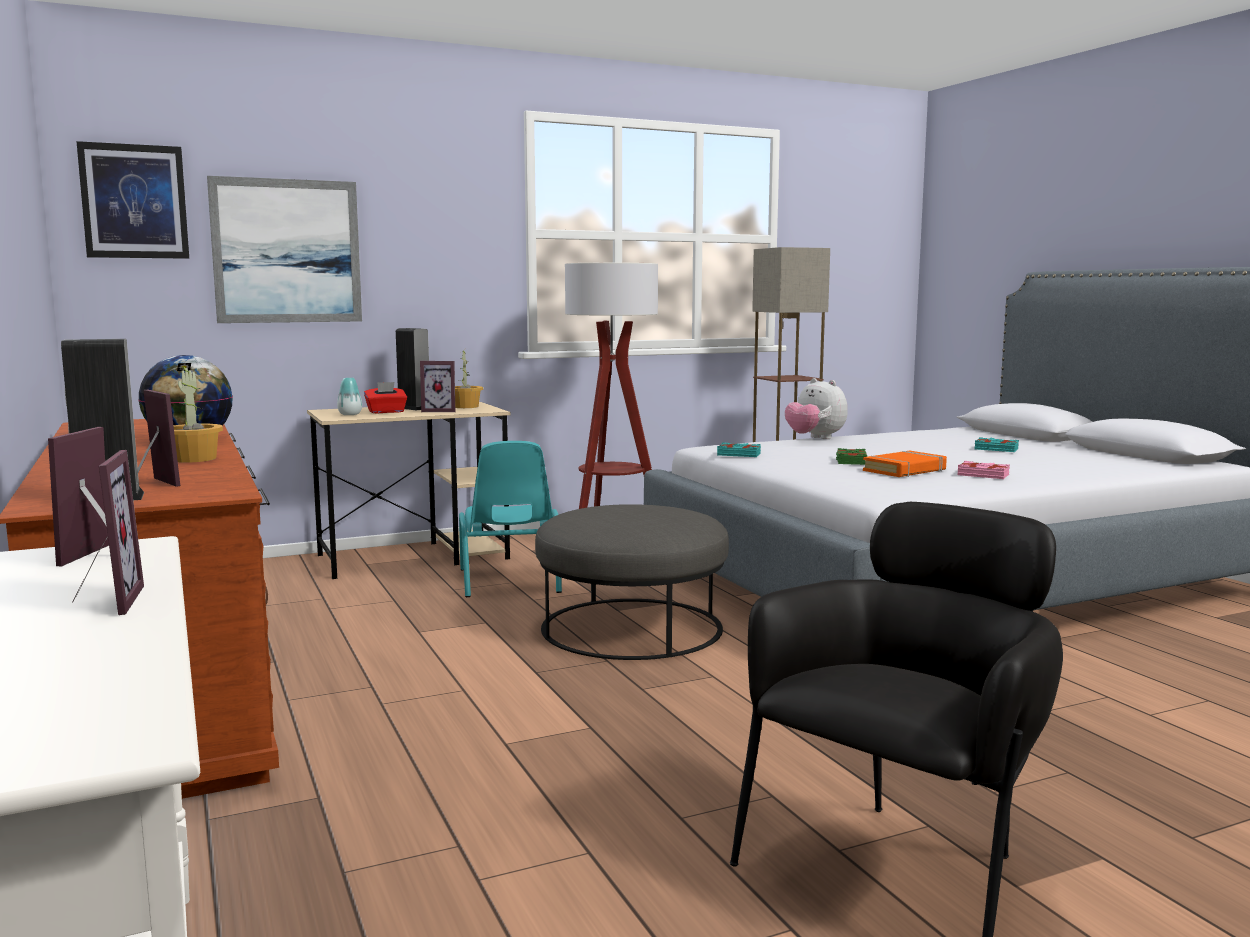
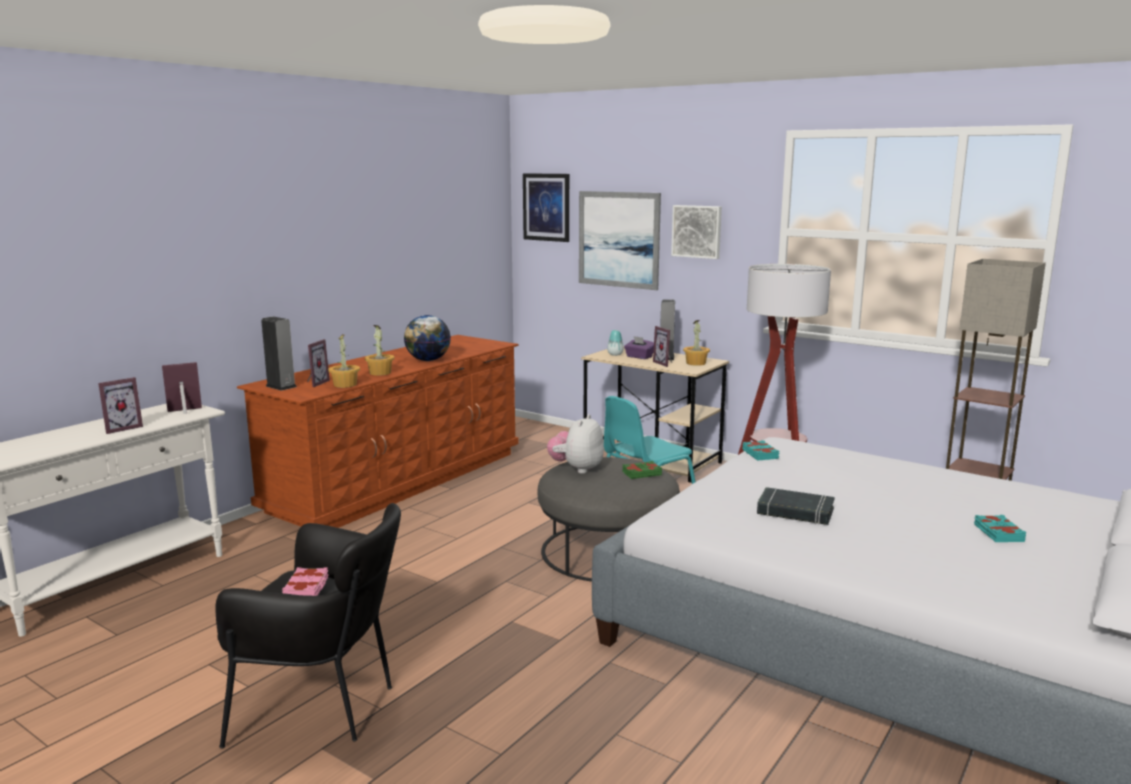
camera: 60 degrees right, 5 degrees up
red tissue box [364,382,407,413] -> purple tissue box [624,336,654,359]
plush toy [785,378,848,439] -> plush toy moved to [547,414,604,474]
green book [836,448,867,465] -> green book moved to [622,461,662,479]
orange book [863,451,947,477] -> black book [757,487,835,525]
pink book [958,461,1010,479] -> pink book moved to [282,567,329,596]
none -> potted plant [328,334,360,388]
none -> picture [671,205,722,259]

